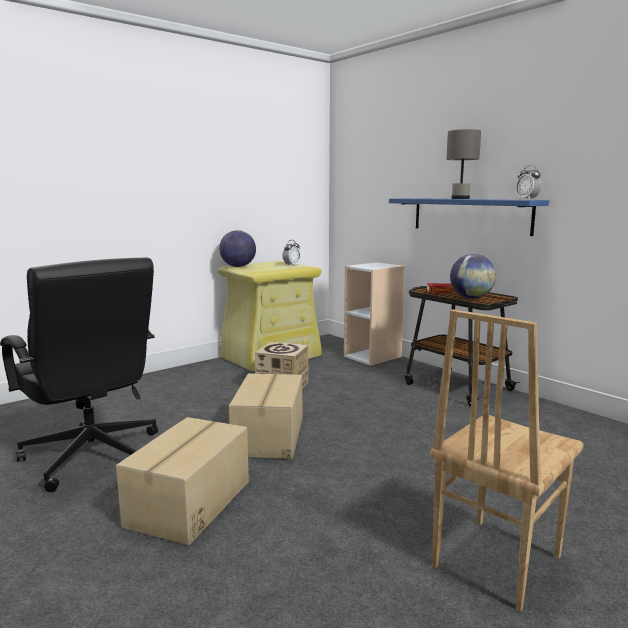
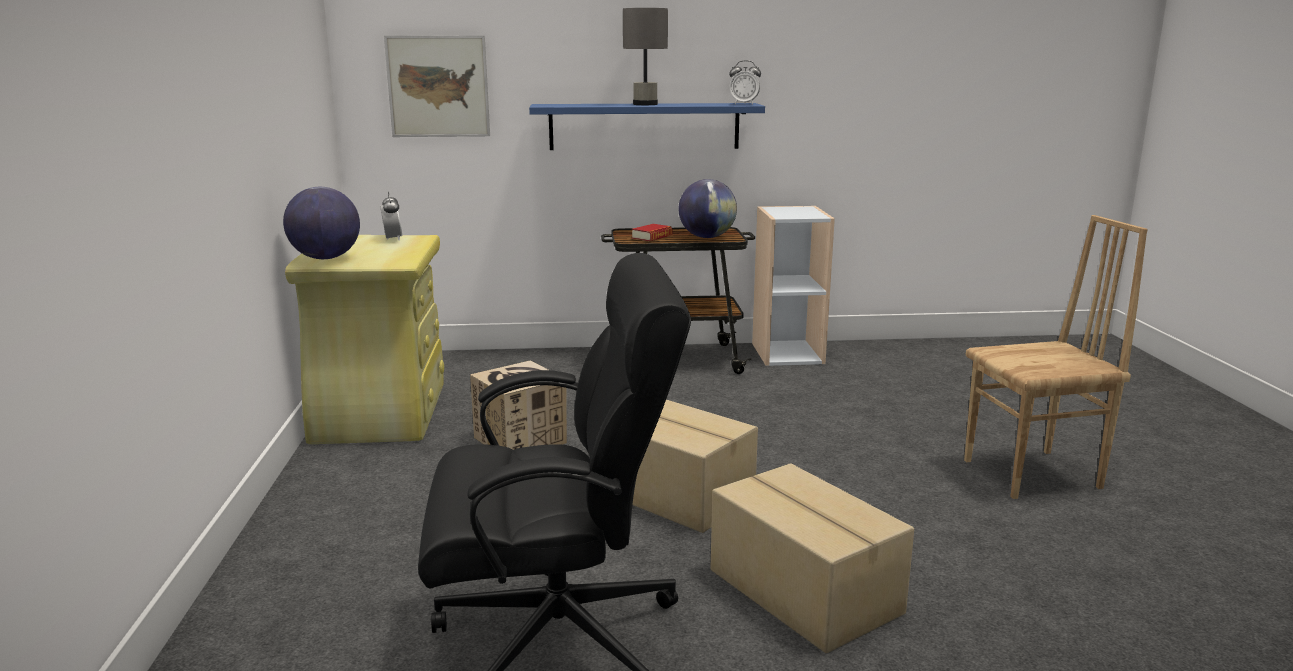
camera: 55 degrees left, 5 degrees up
bookcase [344,262,405,366] -> bookcase moved to [752,206,835,366]
brown chair [430,309,584,612] -> brown chair turned 90 degrees counterclockwise [964,215,1148,499]
none -> picture [384,35,490,137]

